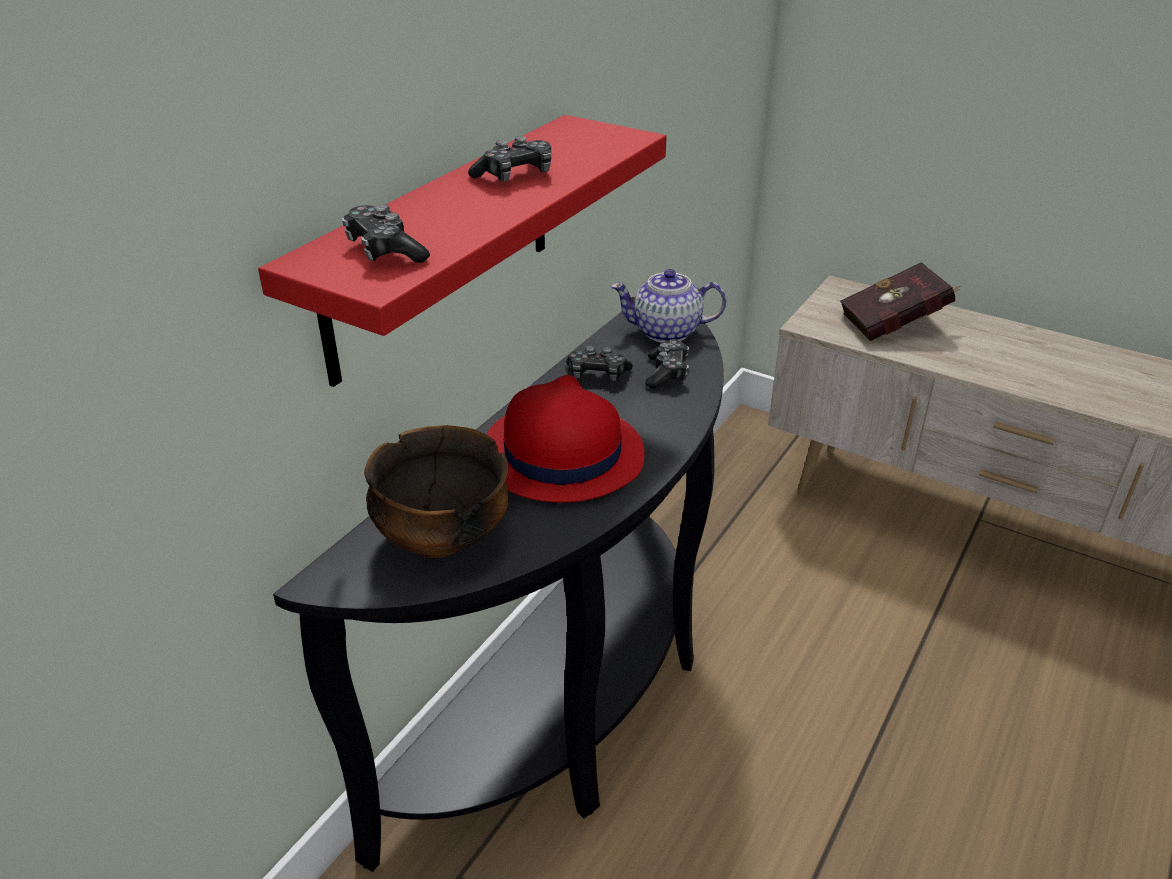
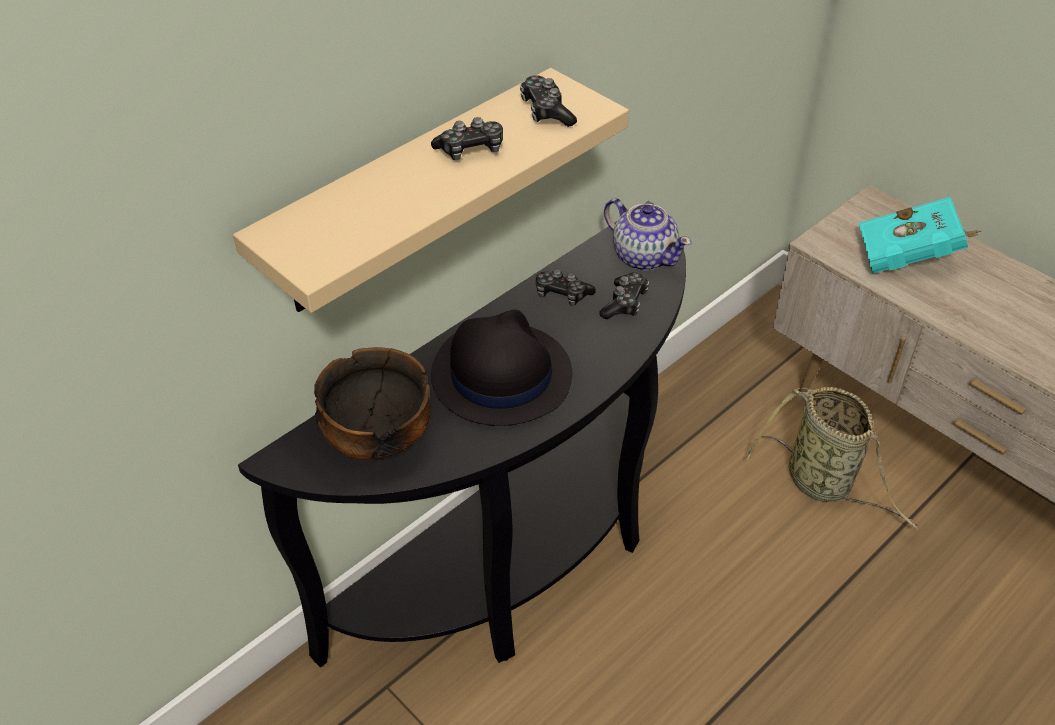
camera: 15 degrees right, 10 degrees up
red shelf [258,115,667,387] -> beige shelf [233,68,629,313]
game controller [342,204,430,263] -> game controller moved to [520,75,577,127]
red hat [486,375,644,503] -> black hat [431,309,572,426]
teapot [610,269,726,343] -> teapot turned 150 degrees counterclockwise [604,198,691,271]
red book [840,262,961,341] -> turquoise book [858,197,981,274]
none -> basket [747,387,918,529]

